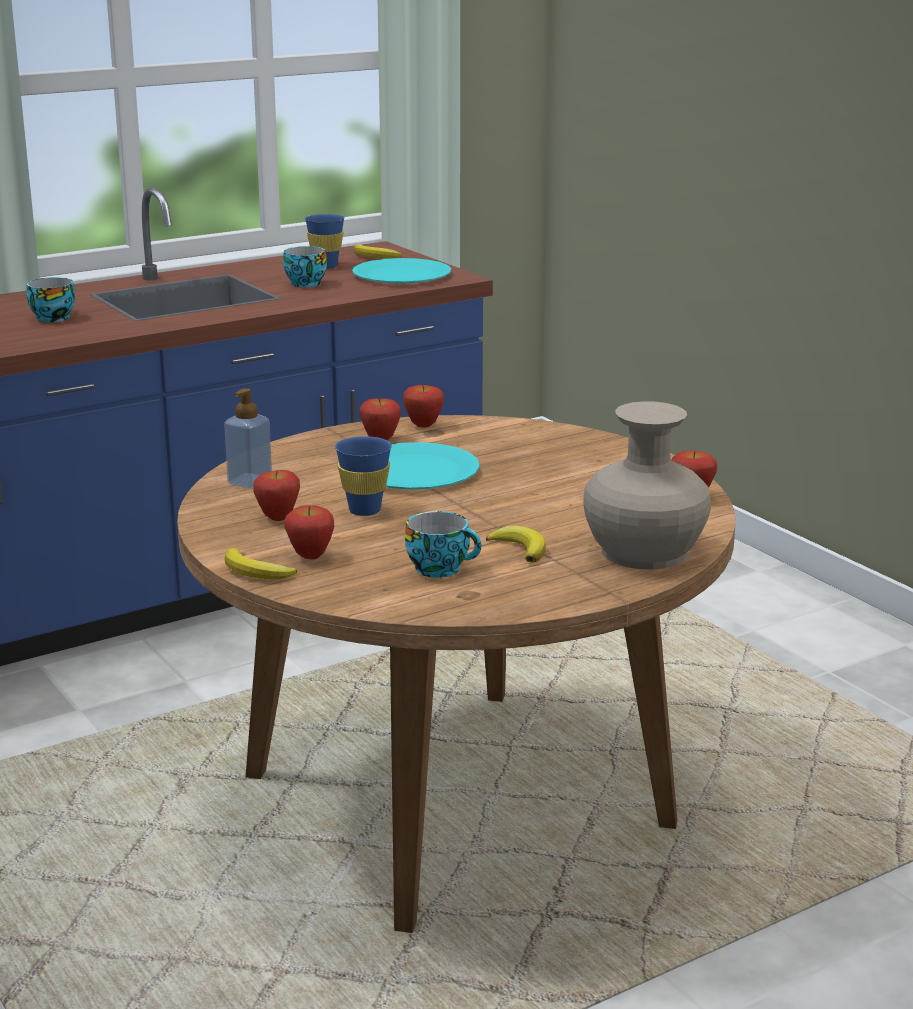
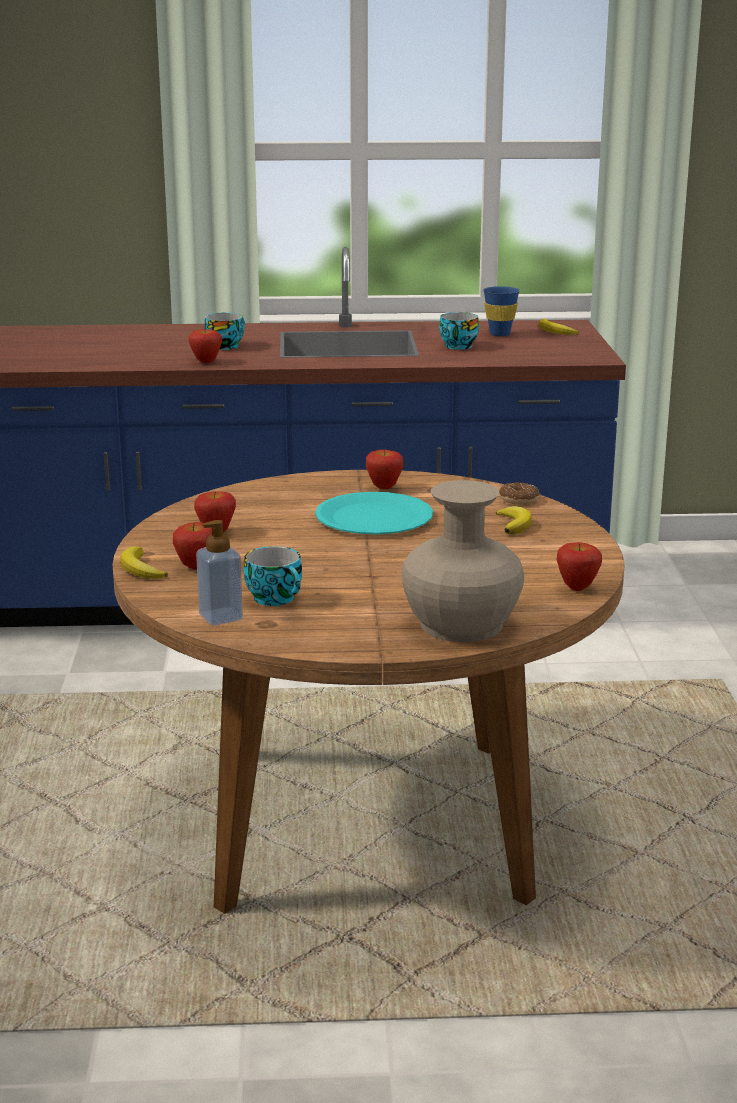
camera: 30 degrees right, 0 degrees up
soap dispenser [224,388,272,489] -> soap dispenser moved to [196,520,243,626]
blue cup [335,436,392,516] -> none
turquoise plate [352,258,451,284] -> none
apple [403,385,444,427] -> apple moved to [189,329,222,363]
banana [486,526,546,562] -> banana moved to [496,506,532,535]
none -> donut [499,482,540,505]

